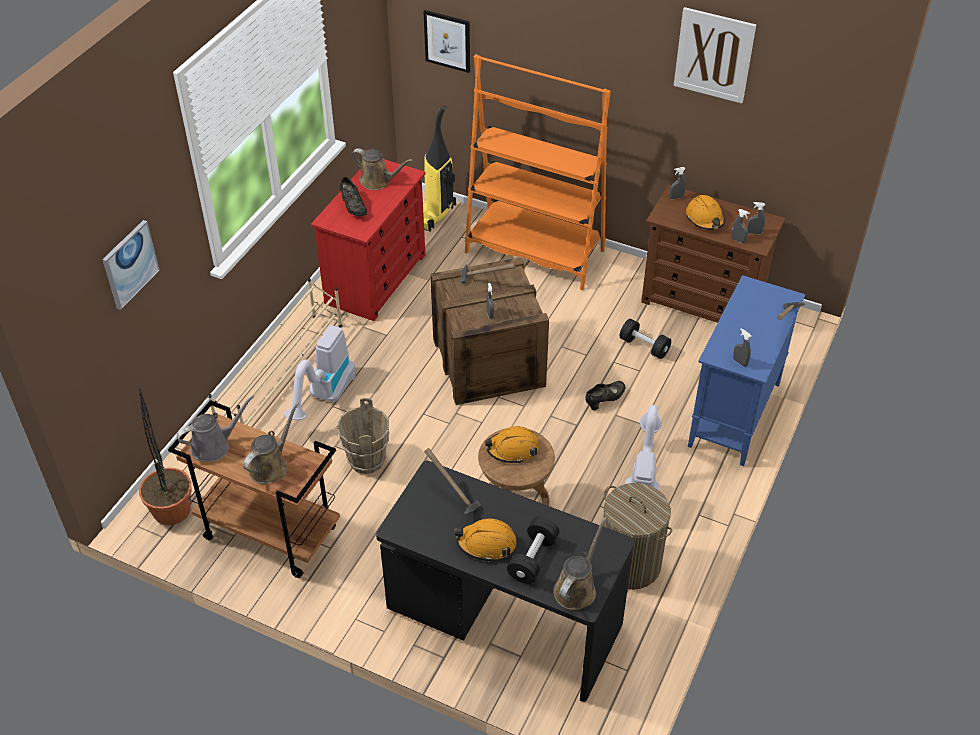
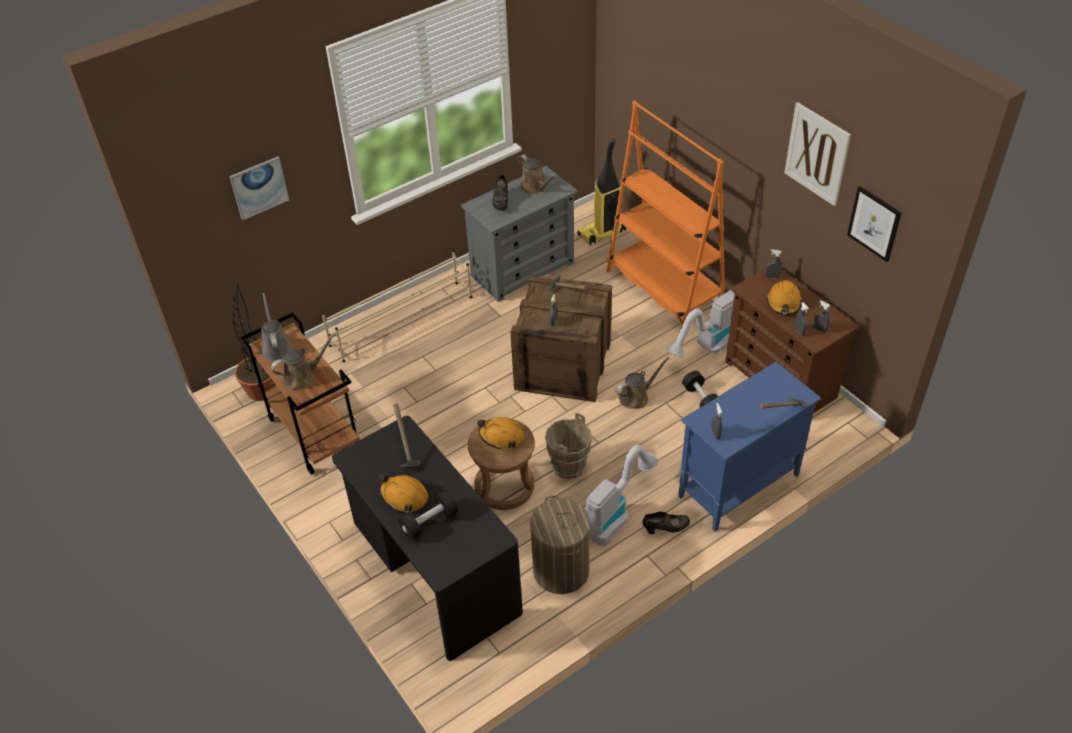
camera: 30 degrees right, 0 degrees up
grey watering can [177,395,255,462] -> grey watering can turned 105 degrees counterclockwise [261,293,292,361]
vacuum cleaner [284,325,356,420] -> vacuum cleaner moved to [667,290,735,357]
red dresser [311,159,426,321] -> grey dresser [461,166,578,302]
brown bucket [337,398,389,474] -> brown bucket moved to [545,413,592,479]
picture [423,10,470,73] -> picture moved to [847,186,901,262]
brown watering can [553,517,607,610] -> brown watering can moved to [616,357,669,409]
black shoe [585,381,625,410] -> black shoe moved to [643,511,690,534]

